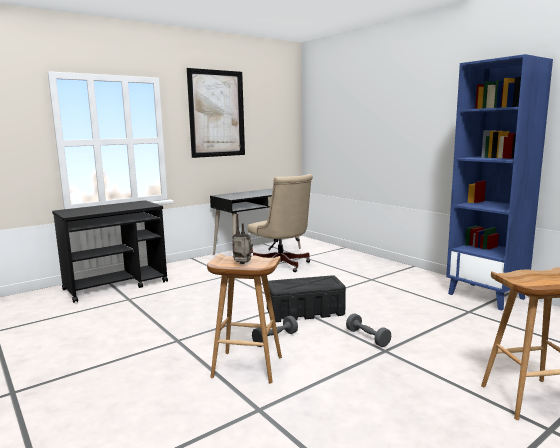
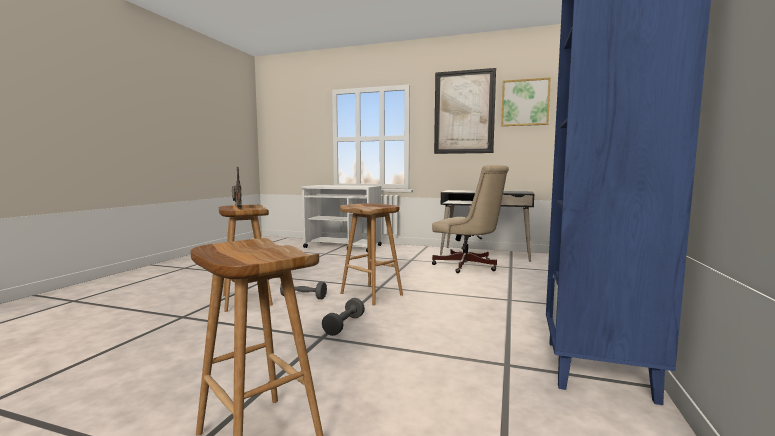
camera: 55 degrees right, 5 degrees down
black cart [52,200,168,303] -> white cart [301,185,382,252]
beige office chair [248,174,313,272] -> beige office chair turned 75 degrees counterclockwise [432,165,509,273]
black storage box [267,275,346,322] -> brown stool [340,203,403,305]
none -> picture [501,77,551,126]

